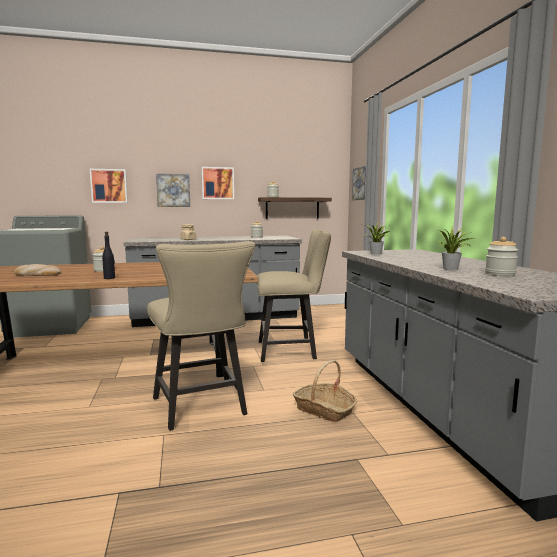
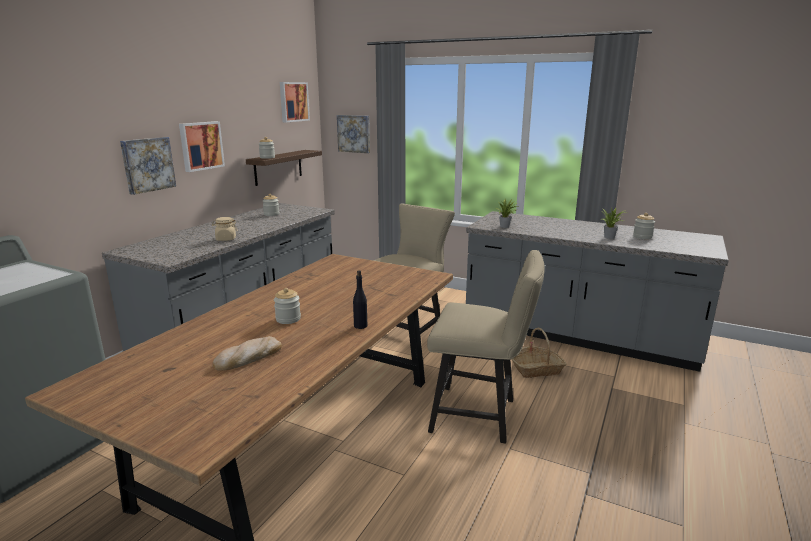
camera: 50 degrees left, 10 degrees up
picture [90,169,128,203] -> picture moved to [280,82,310,122]

